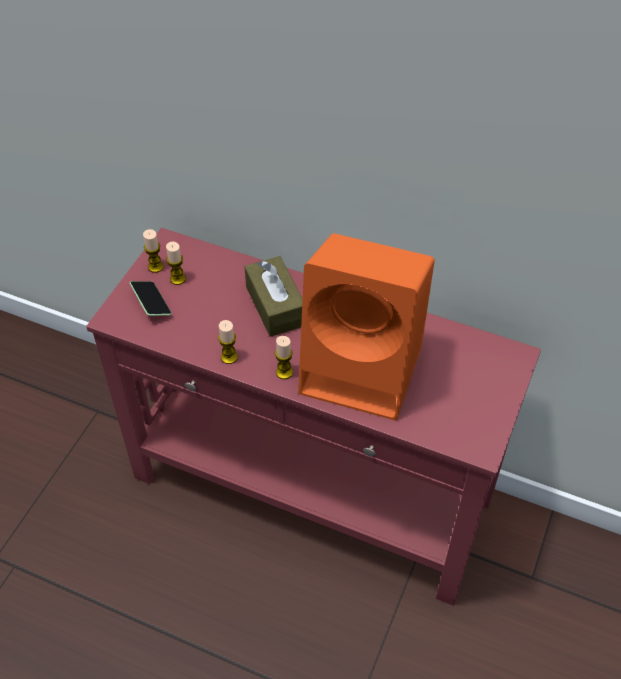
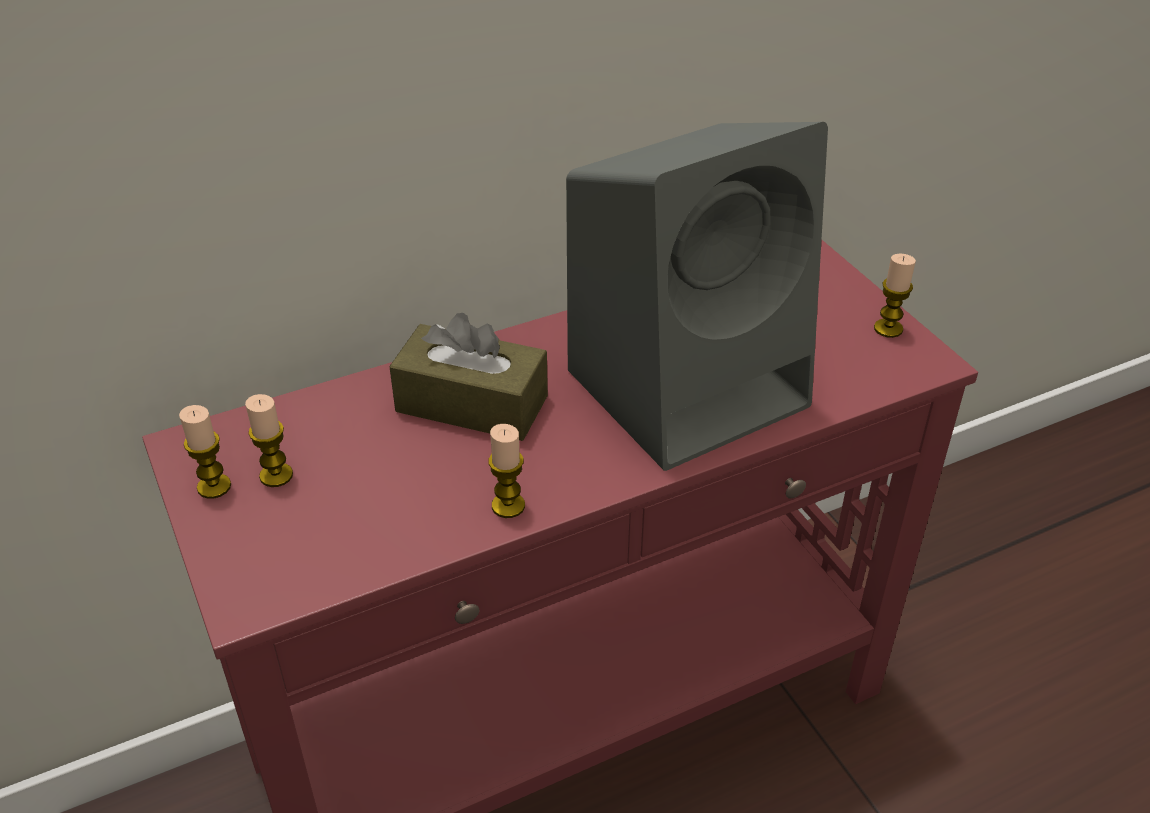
camera: 50 degrees left, 10 degrees down
phone [129,281,172,316] -> none
candle [275,336,293,379] -> candle moved to [874,254,916,338]
orange speaker [298,233,435,420] -> grey speaker [566,122,828,471]

